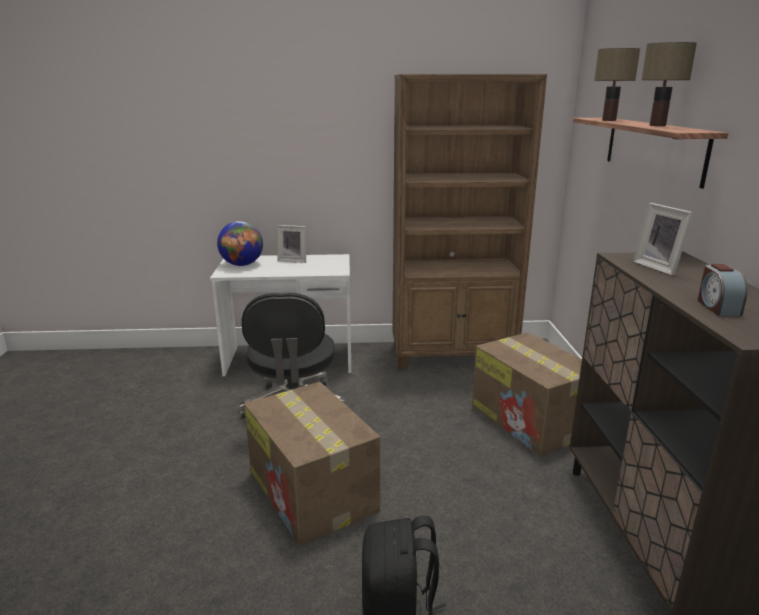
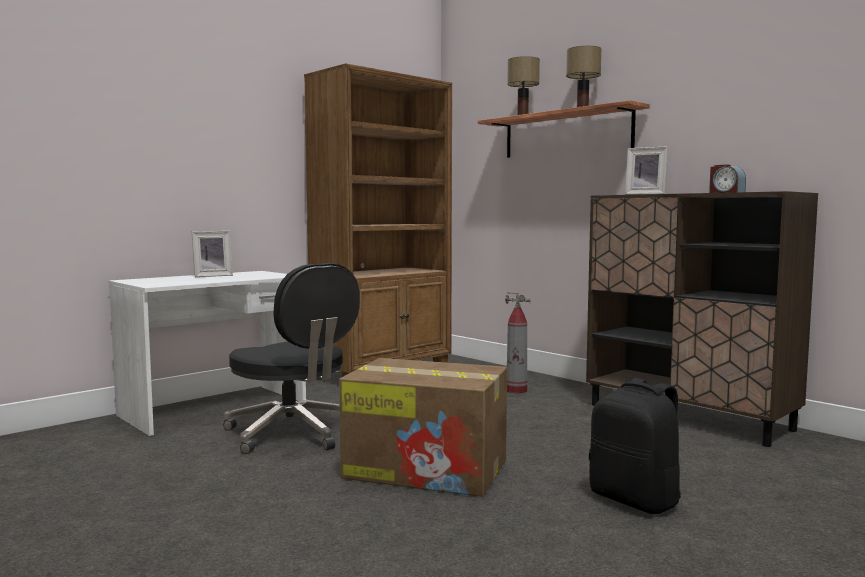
camera: 40 degrees left, 15 degrees down
globe [217,221,263,266] -> none
cardboard box [472,332,582,456] -> fire extinguisher [505,292,531,393]

